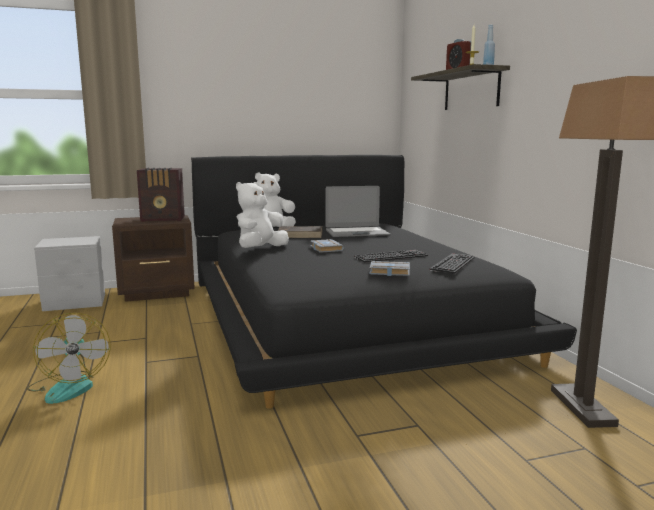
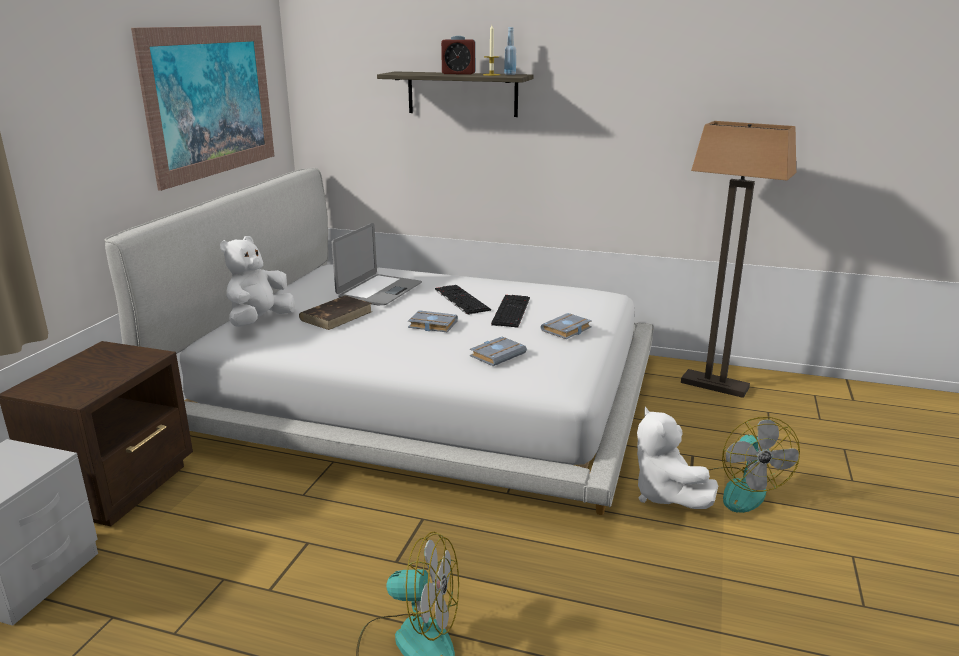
camera: 55 degrees left, 10 degrees up
radio [137,168,185,222] -> none
black bed [191,155,577,409] -> white bed [105,167,654,515]
white plush toy [236,182,289,248] -> white plush toy moved to [637,407,718,509]
keyboard [430,254,475,274] -> keyboard moved to [435,285,491,315]
none -> picture [131,25,274,191]
none -> grey book [470,336,527,366]
none -> fan [709,417,800,513]

